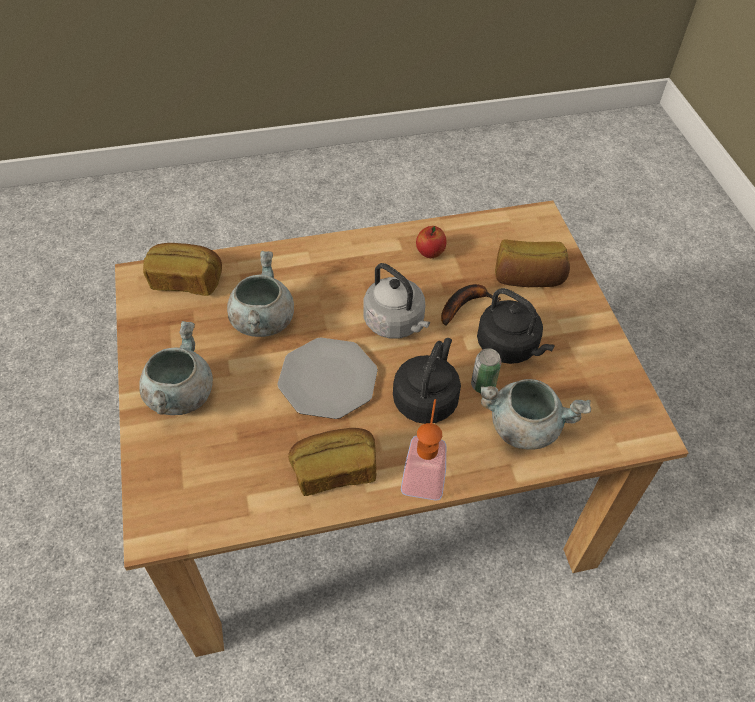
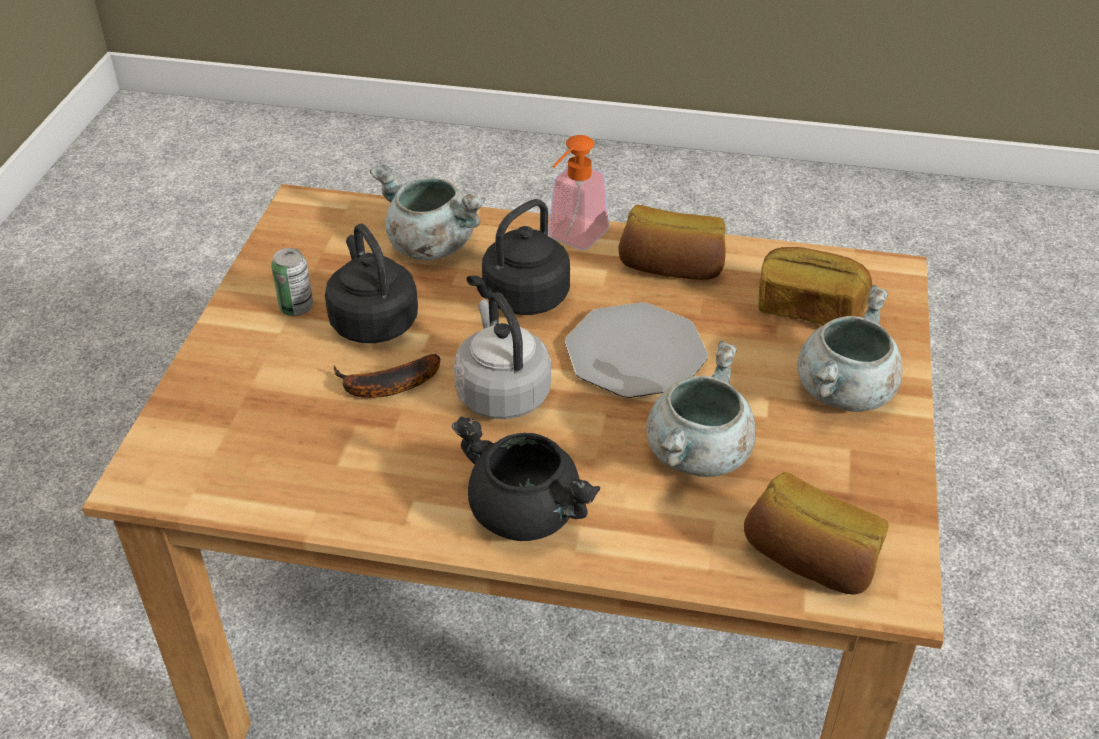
camera: 155 degrees left, 10 degrees down
apple [416,226,446,258] -> none
can [471,348,501,393] -> can moved to [271,248,313,316]
bread [495,239,570,287] -> bread moved to [758,247,872,326]
none -> black cooking pot [452,417,600,541]

